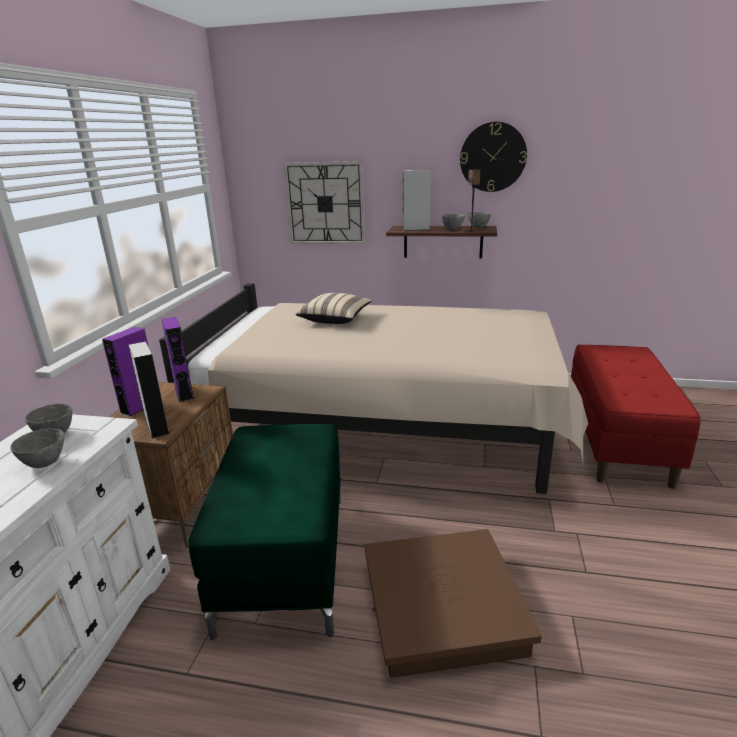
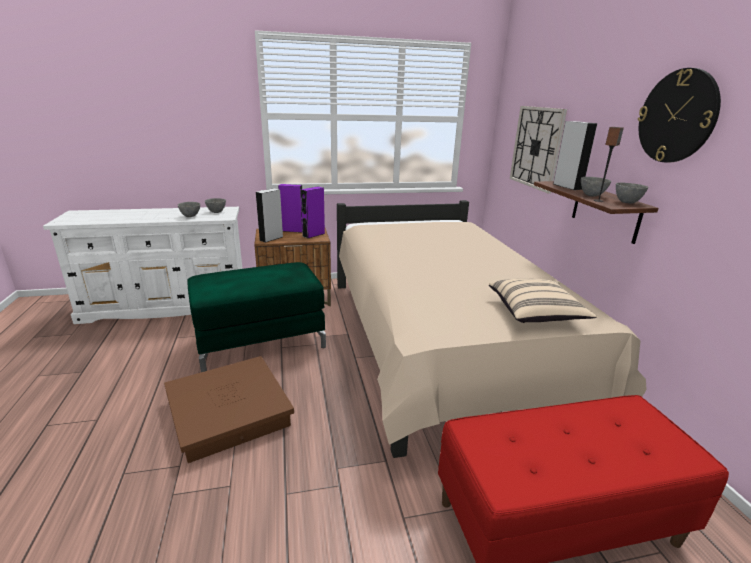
camera: 65 degrees right, 0 degrees up
beige pillow [295,293,372,324] -> beige pillow moved to [489,279,597,323]

